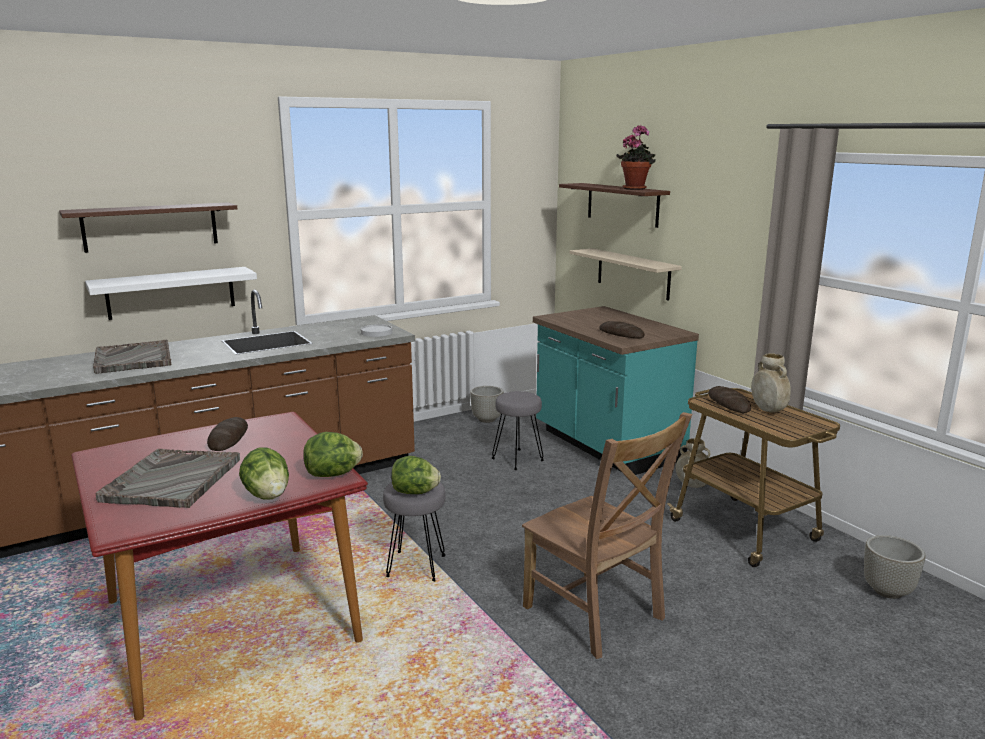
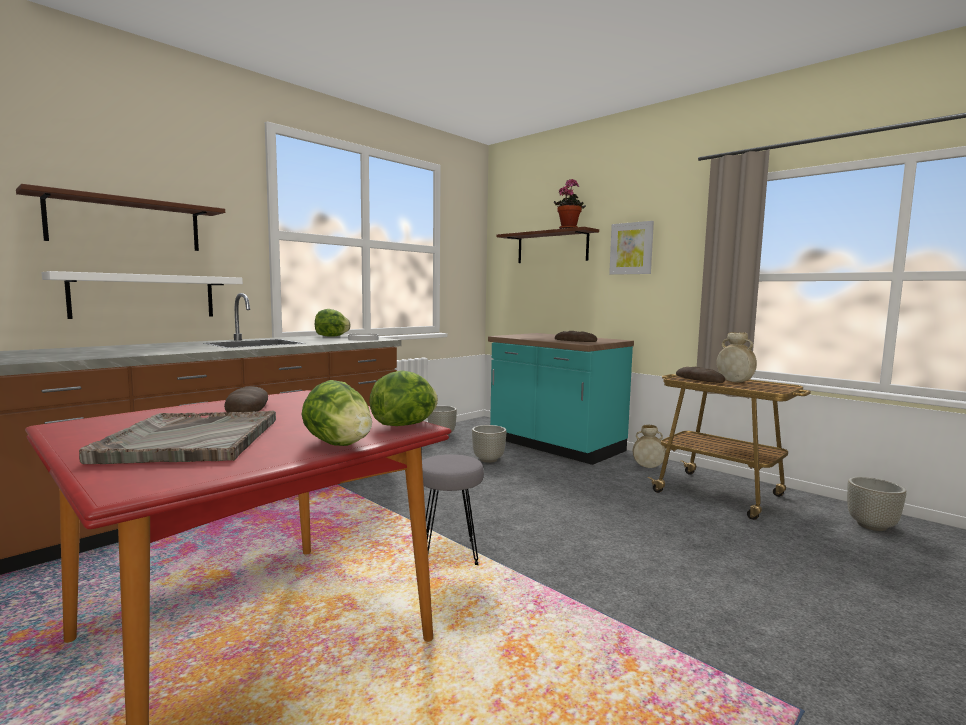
camera: 15 degrees left, 10 degrees down
grey tray [93,340,171,374] -> none
lettuce [391,456,441,494] -> lettuce moved to [315,309,351,337]
grey stool [492,391,544,470] -> grey planter [472,425,506,463]
brown chair [522,412,692,659] -> none
beige shelf [569,248,682,301] -> none
none -> picture [609,221,654,275]

